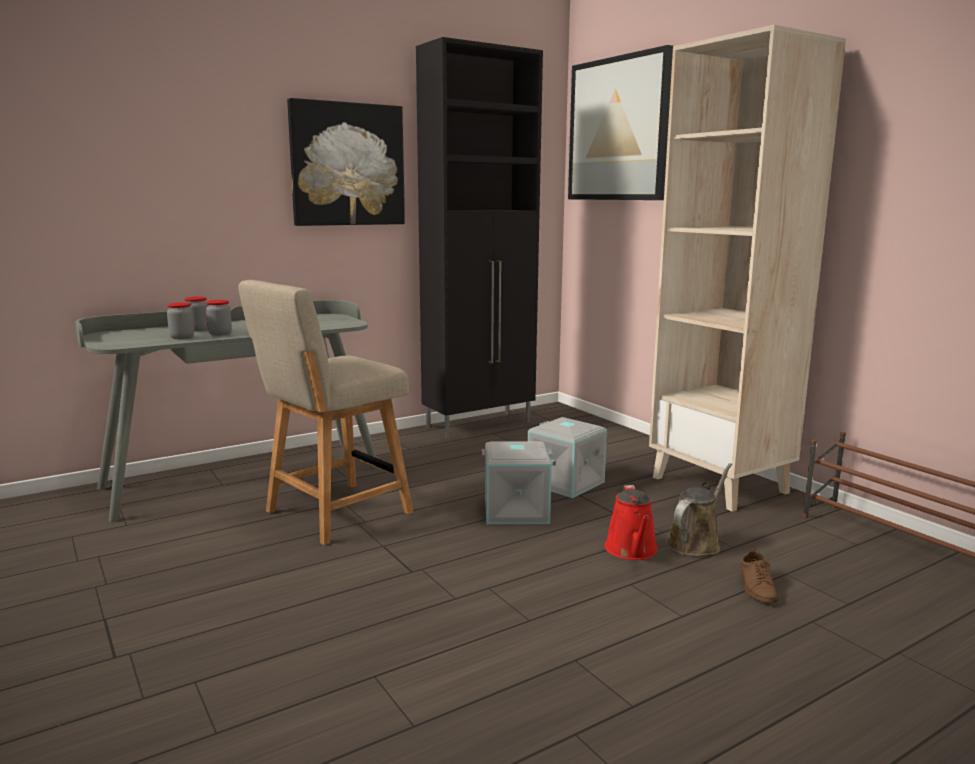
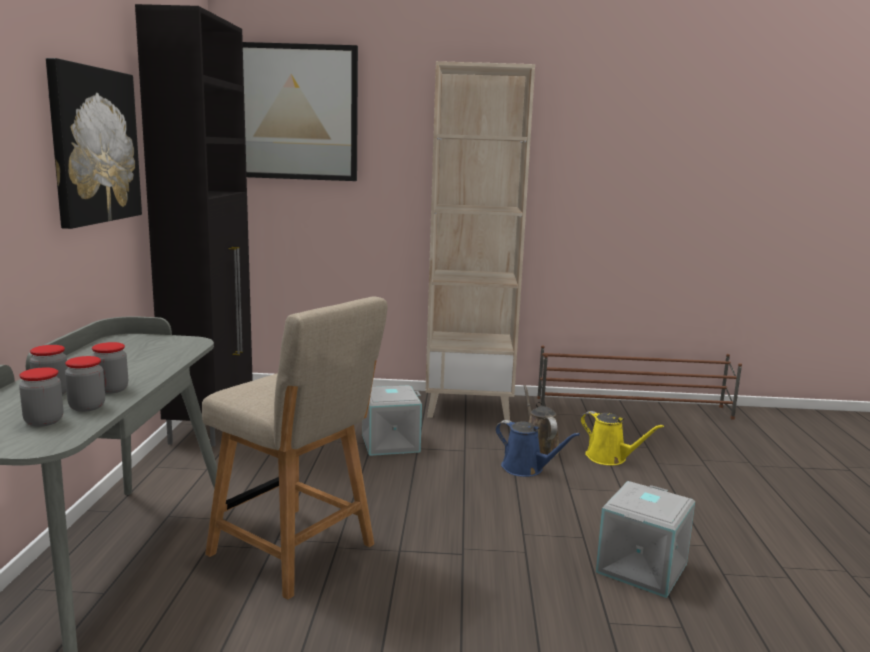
camera: 55 degrees left, 0 degrees up
beige chair [239,280,414,545] -> beige chair turned 45 degrees counterclockwise [202,296,388,600]
grey storage box [482,441,553,524] -> grey storage box moved to [596,481,695,598]
red watering can [605,485,658,560] -> blue watering can [496,420,580,477]
brown shoe [741,549,778,603] -> yellow watering can [581,411,664,465]
none -> jar [19,367,63,427]

